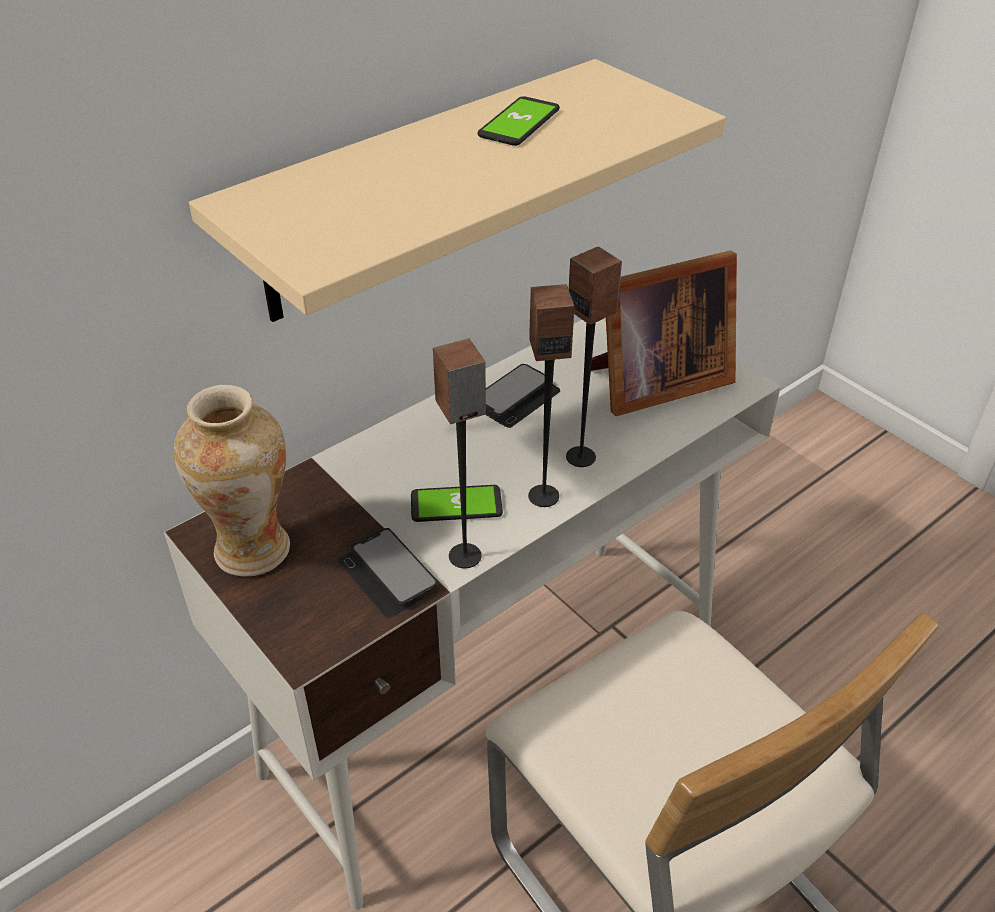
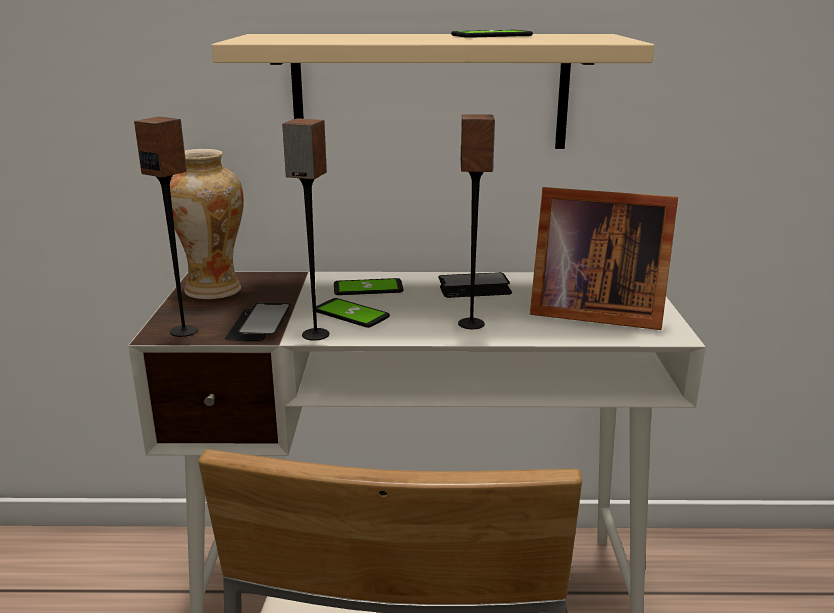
camera: 40 degrees right, 20 degrees down
speaker [528,284,575,507] -> speaker moved to [134,117,198,337]
none -> phone [334,278,404,295]

